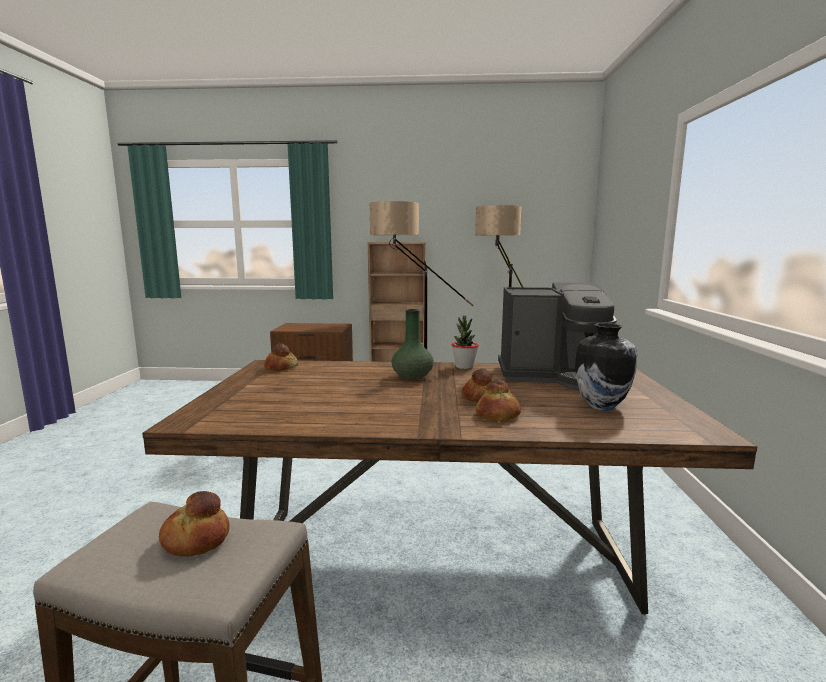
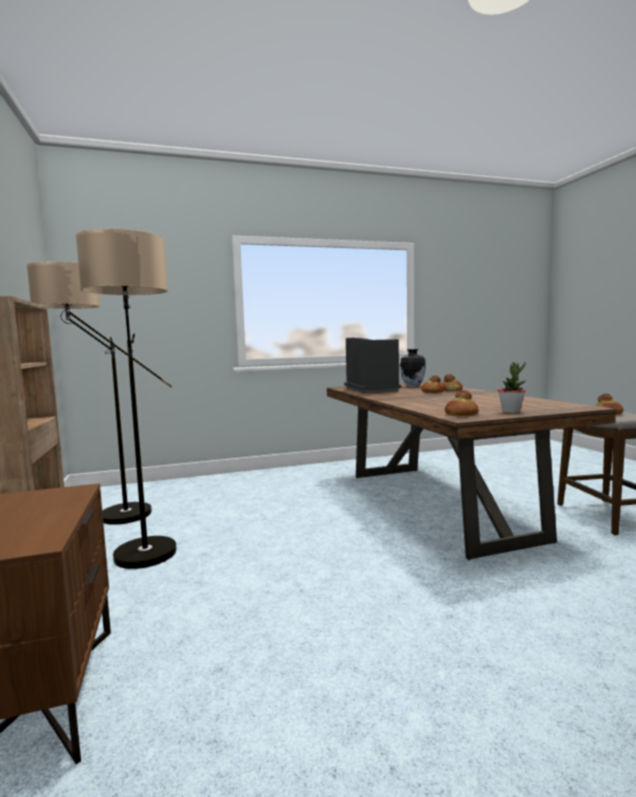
camera: 110 degrees left, 5 degrees down
green vase [391,309,434,380] -> none
potted plant [451,316,479,369] -> potted plant moved to [498,362,526,413]

